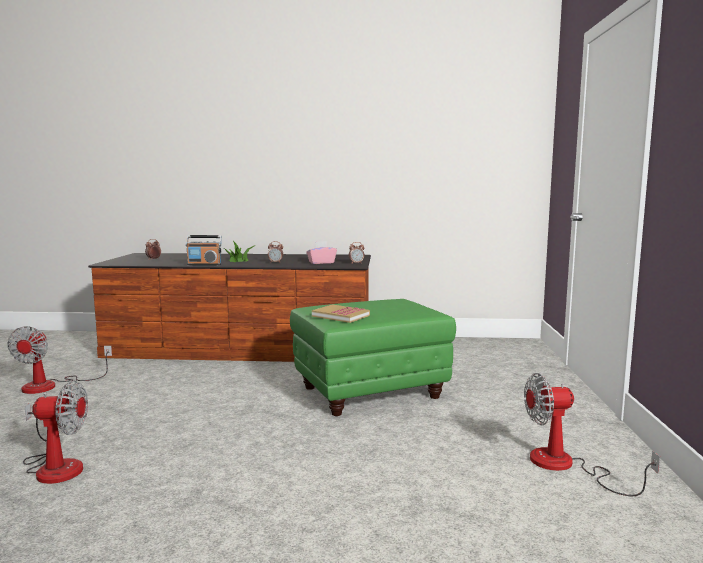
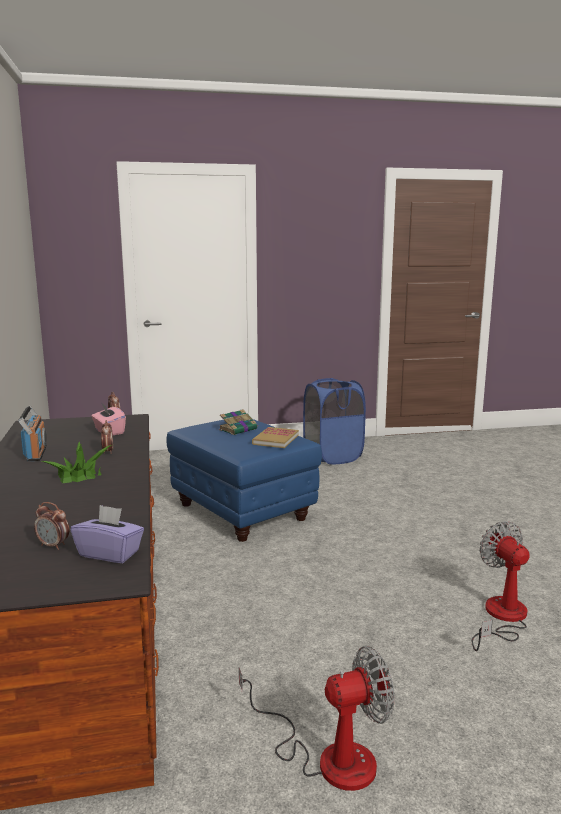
camera: 105 degrees left, 5 degrees up
radio [186,235,222,266] -> radio moved to [18,406,47,462]
green ottoman [290,299,456,416] -> blue ottoman [166,419,322,542]
fan [524,373,660,496] -> blue laundry basket [303,378,366,464]
none -> purple tissue box [71,505,144,563]
none -> book [219,409,257,435]

